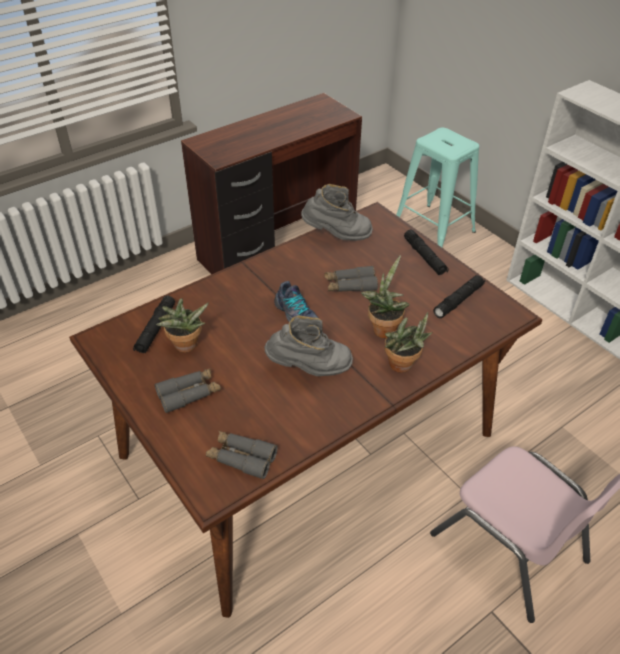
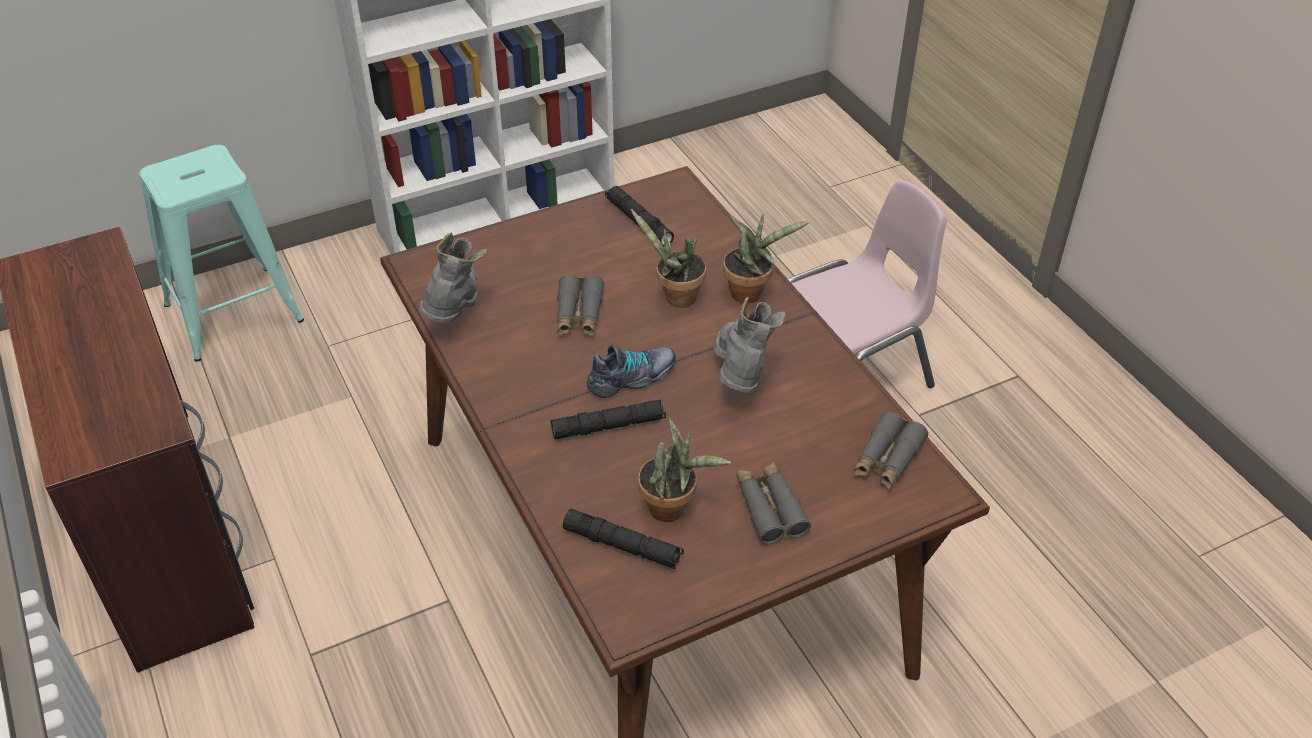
camera: 80 degrees left, 0 degrees up
black flashlight [404,229,449,275] -> black flashlight moved to [551,400,666,440]

